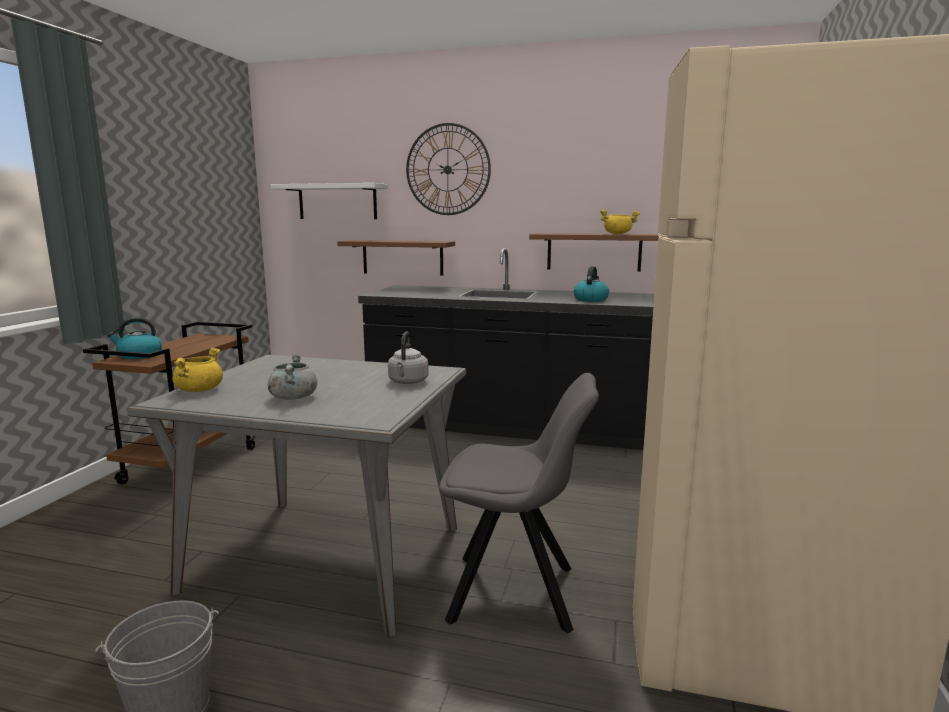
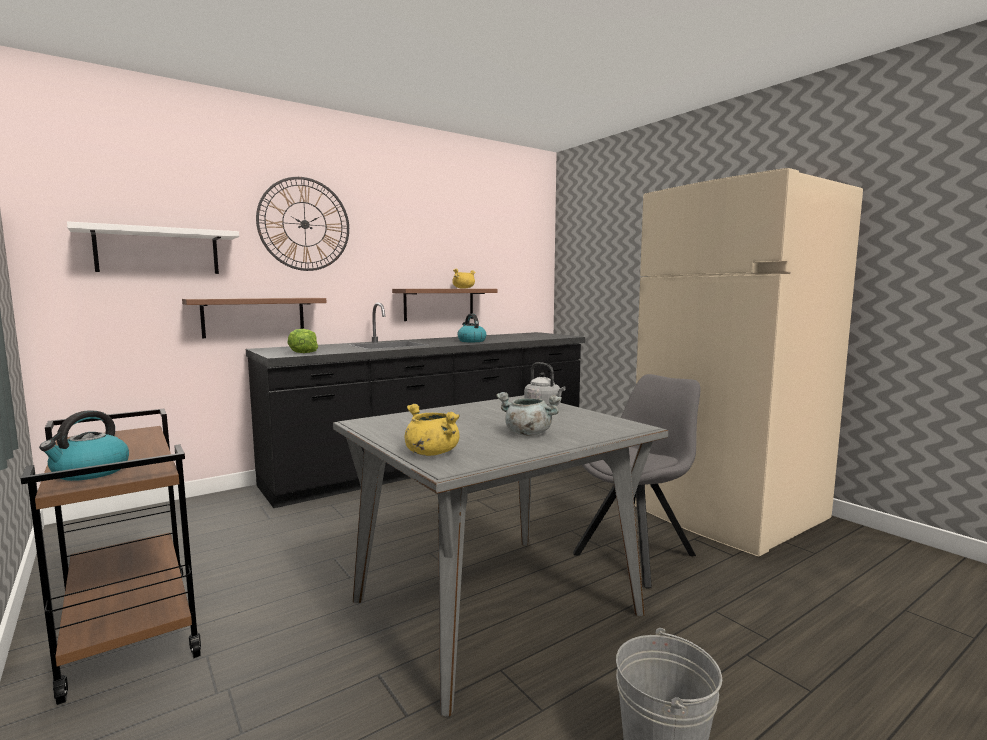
camera: 50 degrees left, 5 degrees down
none -> lettuce [287,329,318,353]

